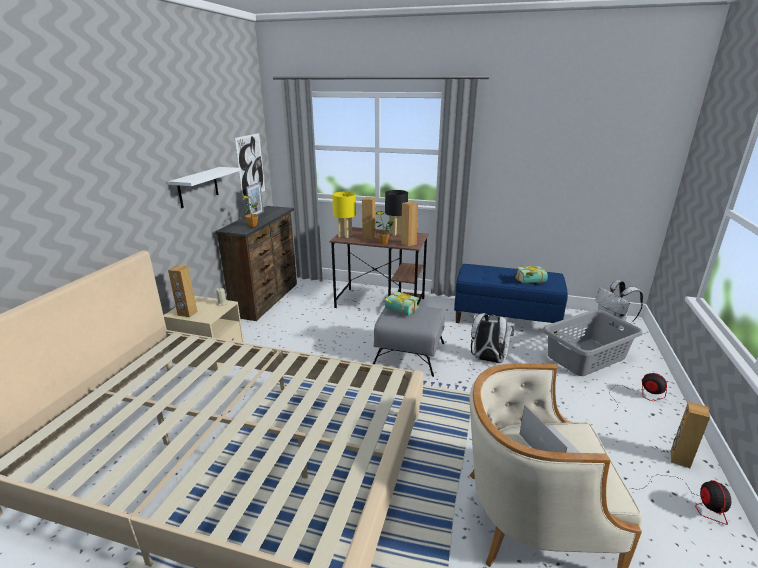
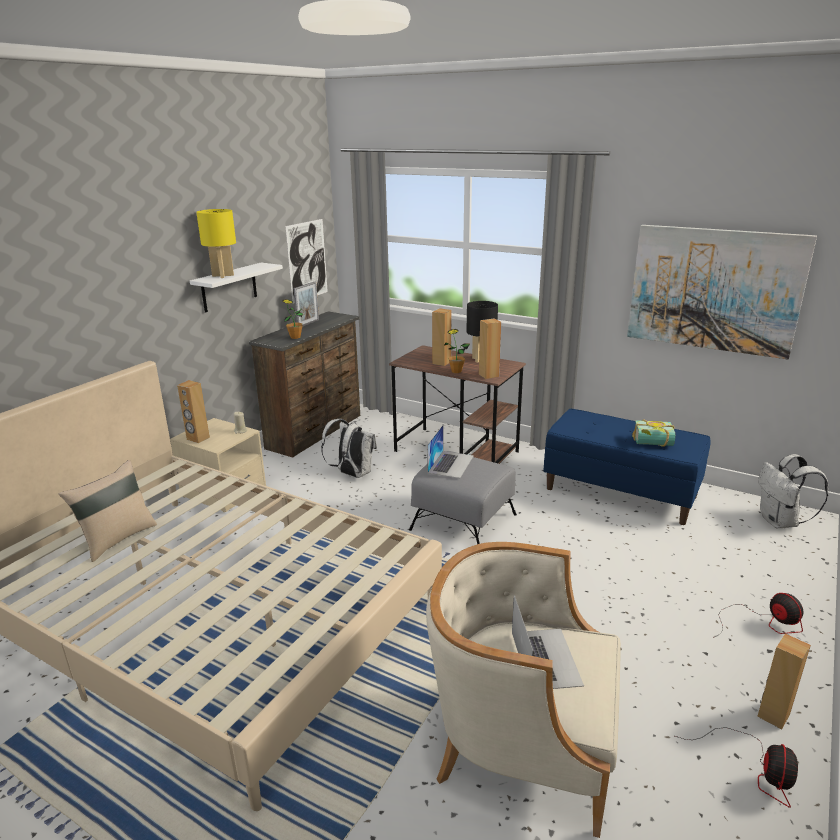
camera: 15 degrees right, 0 degrees up
yellow table lamp [332,192,356,238] -> yellow table lamp moved to [196,209,236,278]
book [385,291,419,315] -> laptop [427,425,474,478]
white backpack [471,313,515,363] -> white backpack moved to [321,419,377,478]
grey laundry basket [542,310,643,376] -> none
none -> beige pillow [58,460,157,562]
none -> picture [627,225,817,359]

